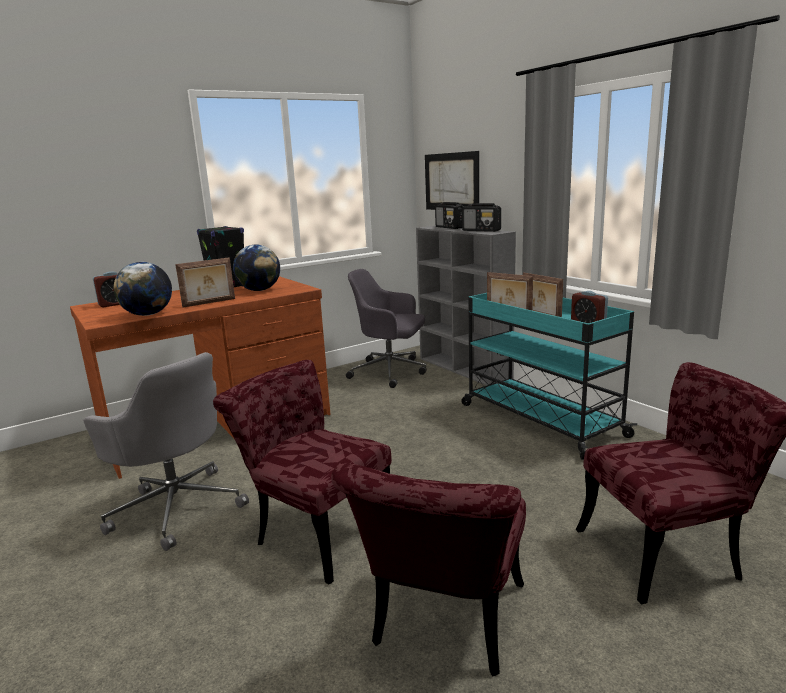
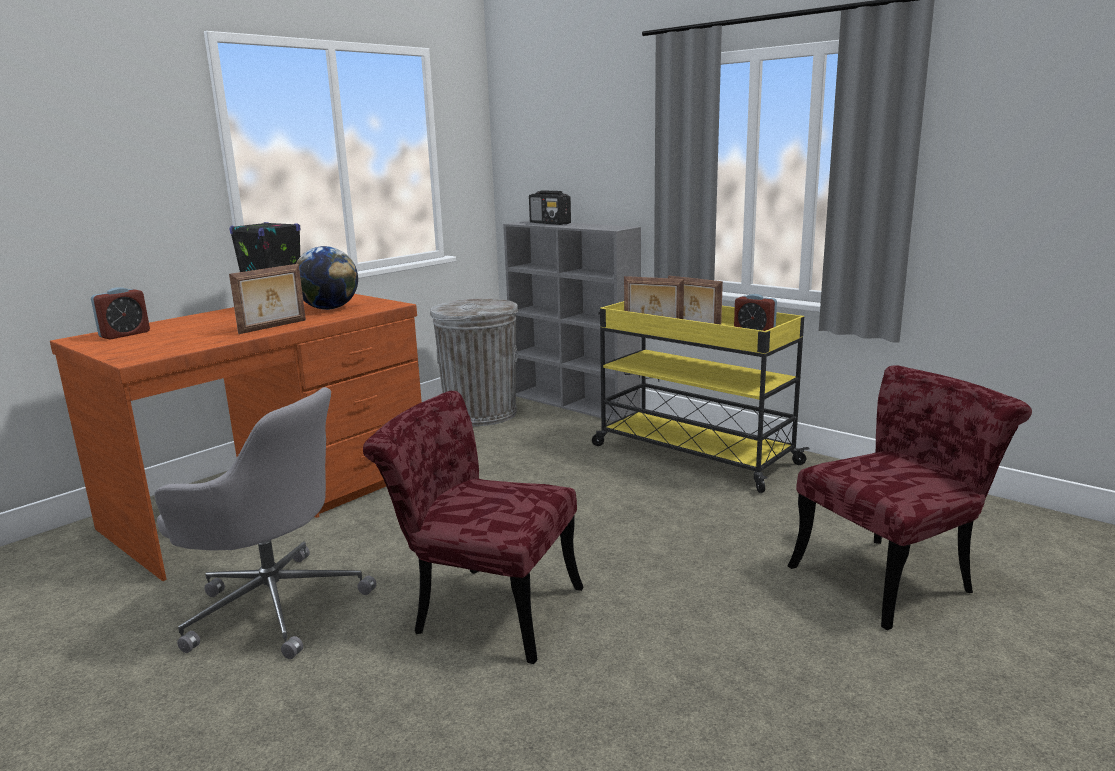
camera: 15 degrees left, 0 degrees up
globe [114,262,172,316] -> none
red chair [331,463,526,676] -> none
grey office chair [346,269,427,388] -> grey trash can [430,299,518,426]
picture [425,151,479,210] -> none
radio [462,203,501,232] -> none
turquoise cart [462,293,637,460] -> yellow cart [592,301,810,493]

